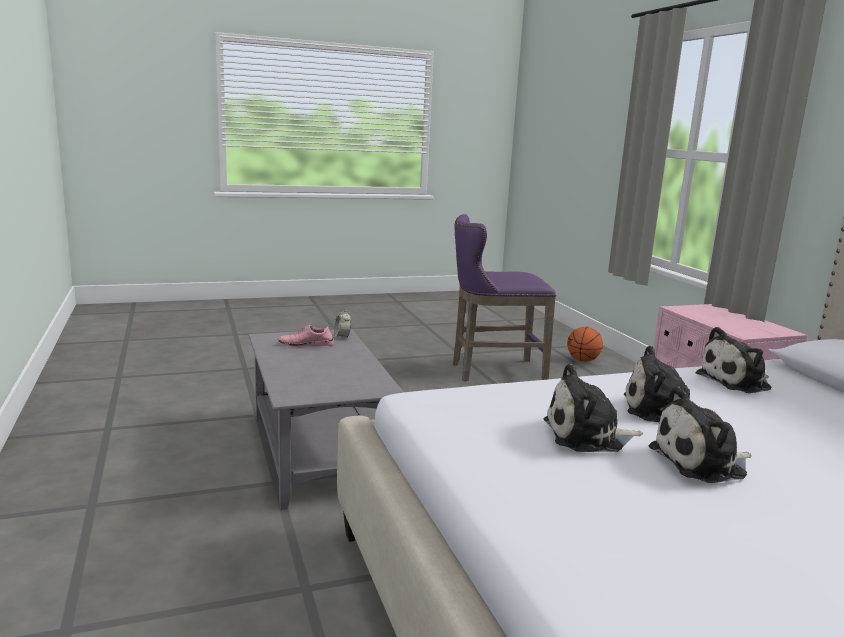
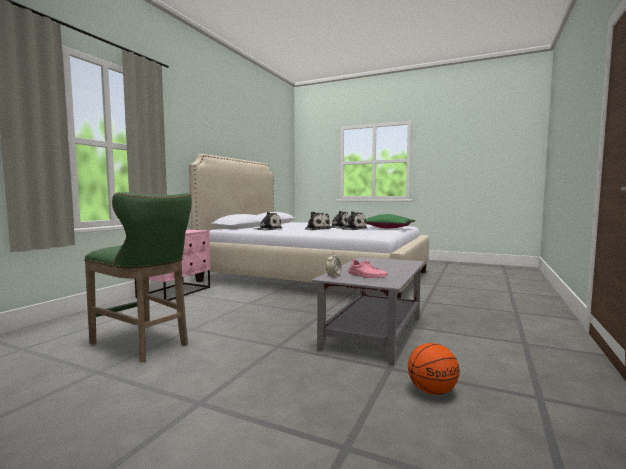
camera: 135 degrees left, 10 degrees down
purple stool [453,214,556,381] -> green stool [84,192,192,362]
basketball [567,327,603,361] -> basketball moved to [408,343,460,395]
none -> green pillow [366,214,415,229]

